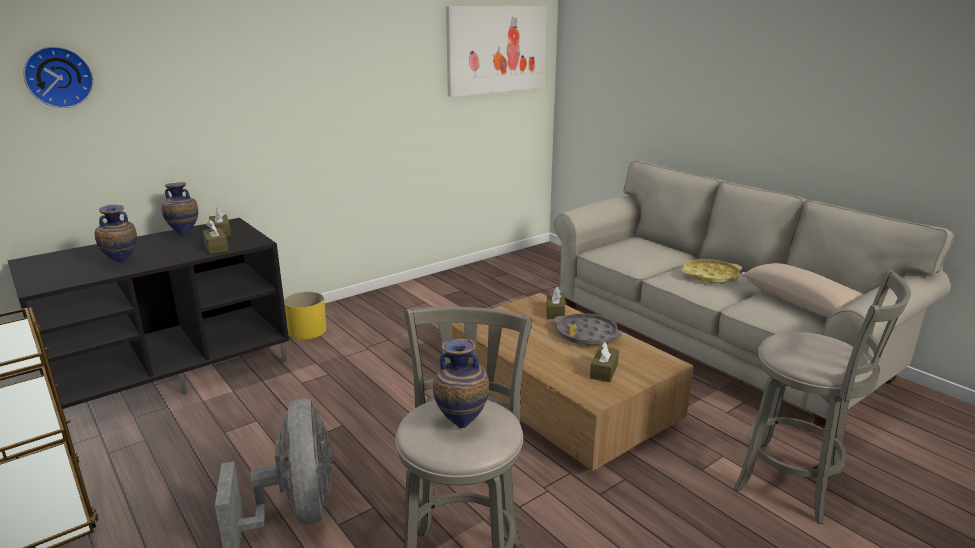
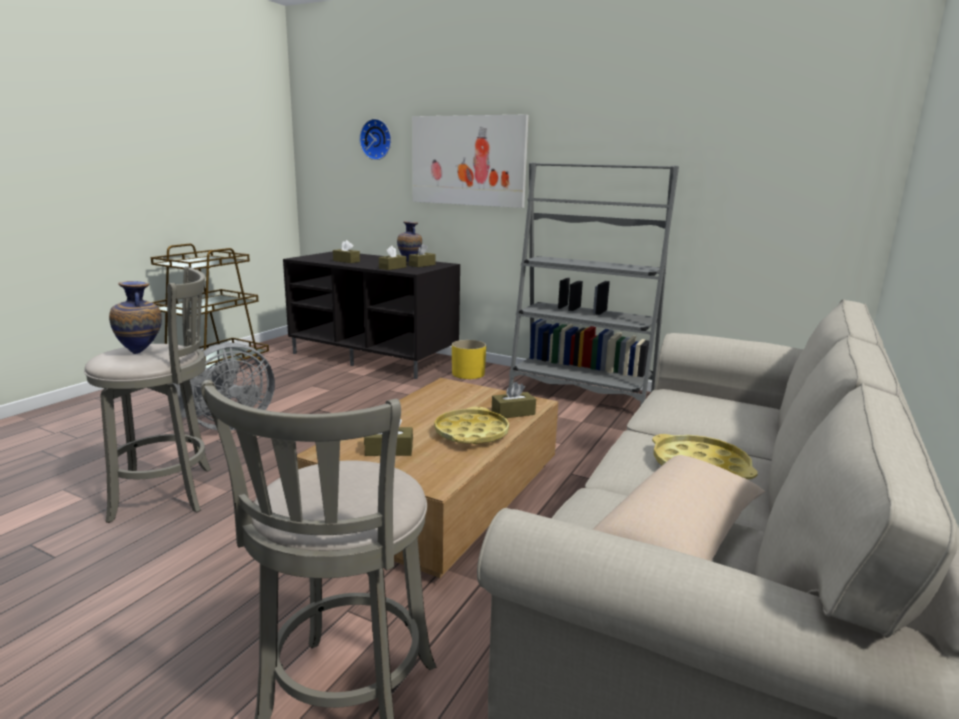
camera: 65 degrees right, 5 degrees down
vase [95,204,137,263] -> brown tissue box [333,240,360,263]
picture [446,6,547,97] -> picture moved to [412,115,529,208]
grey tray [554,313,622,346] -> yellow tray [434,407,509,444]
none -> grey bookcase [509,162,679,406]

